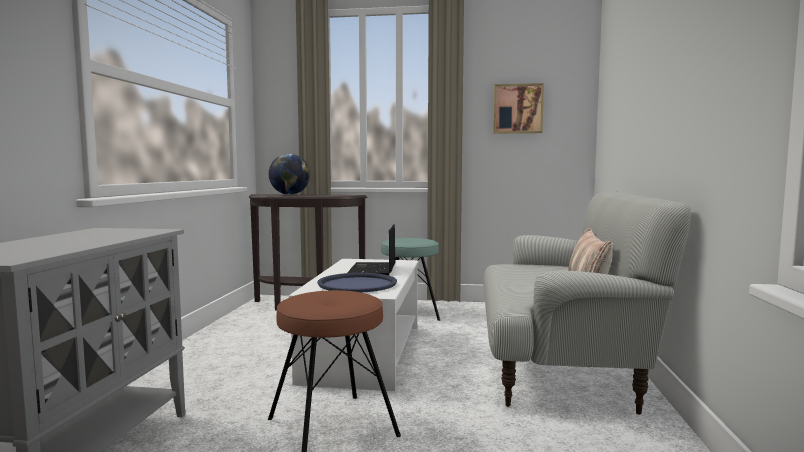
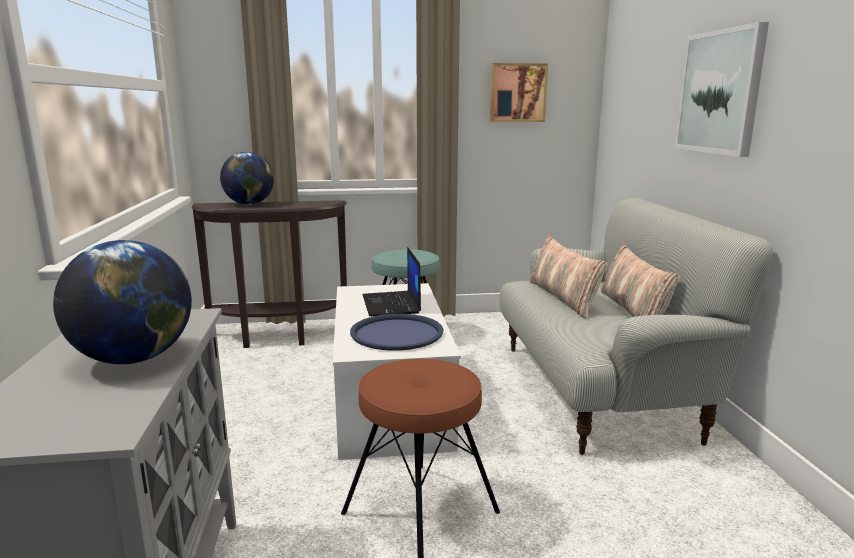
camera: 15 degrees left, 10 degrees up
none -> globe [53,240,192,364]
none -> pillow [530,235,607,319]
none -> picture [675,22,769,157]

